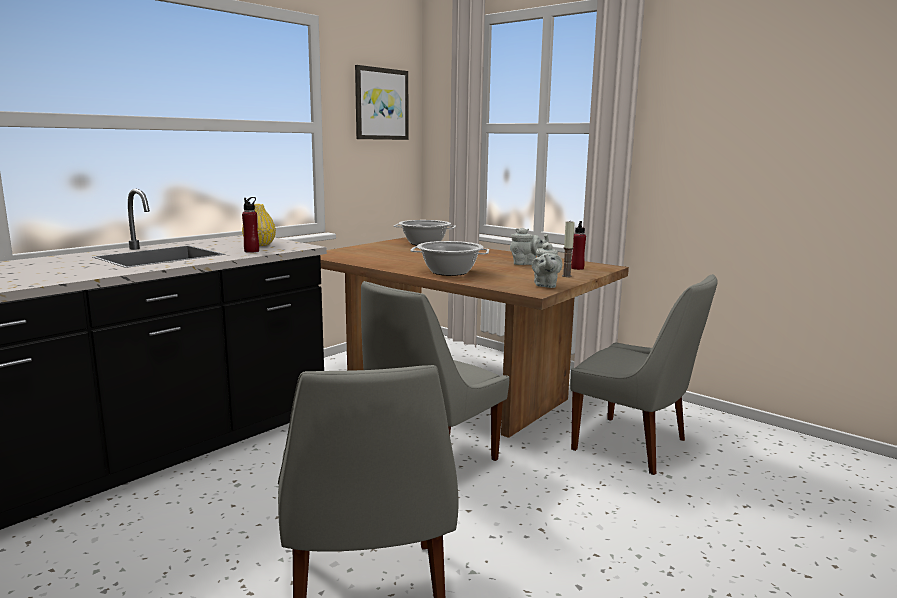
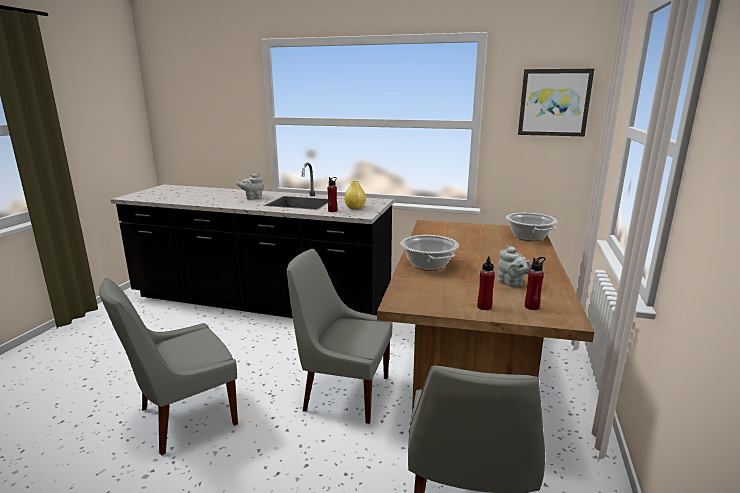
camera: 65 degrees right, 5 degrees up
grey teapot [532,242,562,288] -> grey teapot moved to [237,173,264,200]
candle [562,221,575,277] -> red bottle [477,256,495,310]

